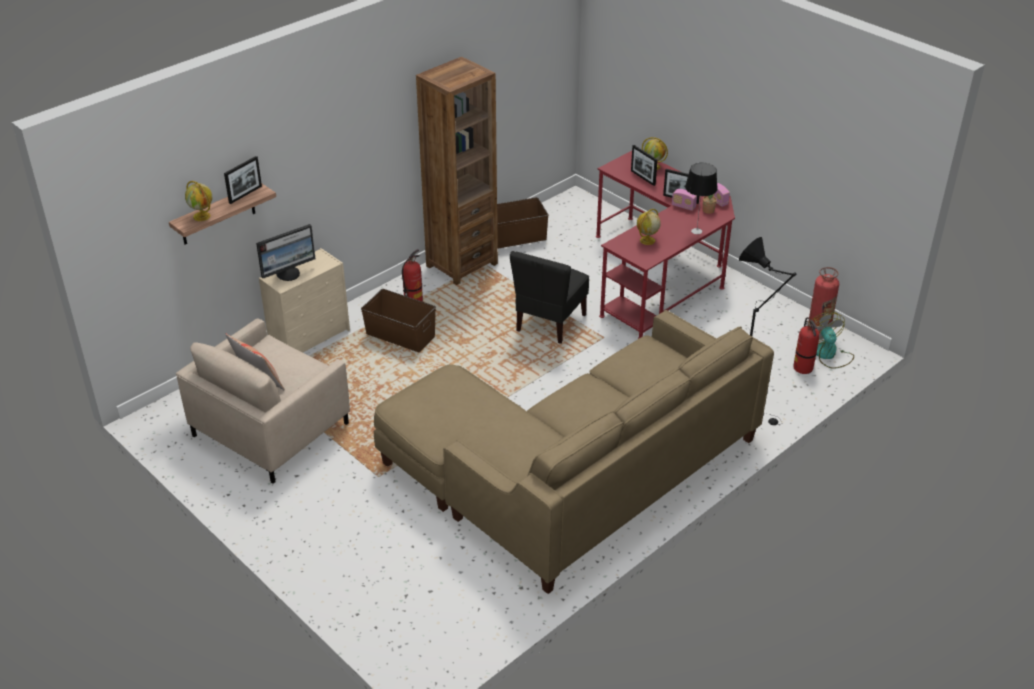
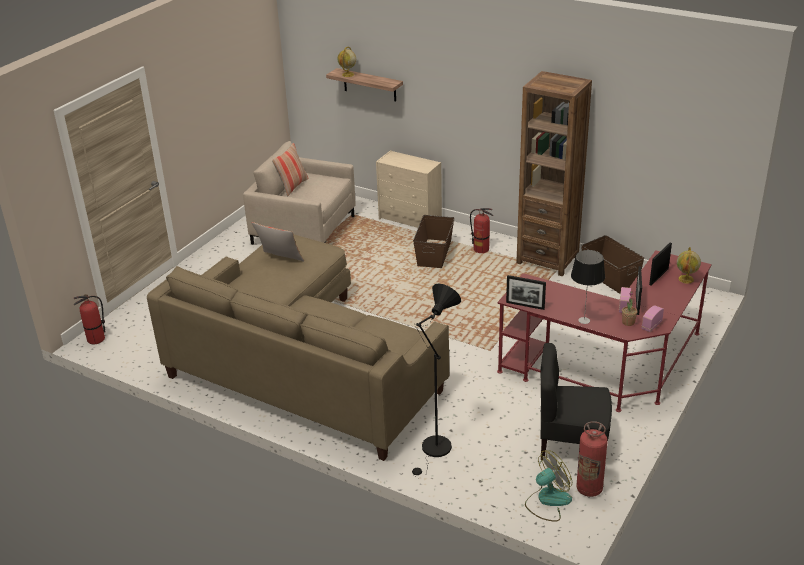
camera: 75 degrees right, 5 degrees down
picture frame [224,156,262,204] -> picture frame moved to [506,275,546,310]
monitor [256,224,315,281] -> none
black chair [510,251,589,344] -> black chair moved to [540,343,612,460]
globe [637,209,661,245] -> none
fire extinguisher [793,317,819,374] -> fire extinguisher moved to [74,294,106,344]
none -> pillow [252,222,304,262]

